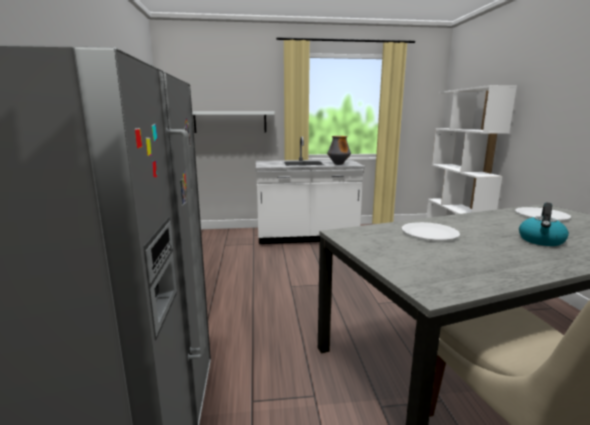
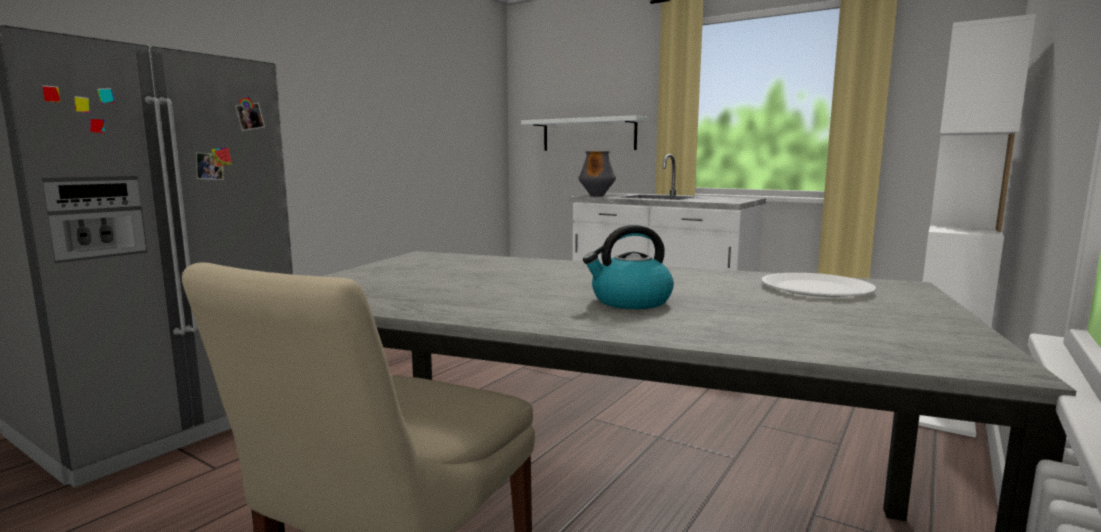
camera: 40 degrees right, 5 degrees down
vase [327,136,351,165] -> vase moved to [578,151,616,197]
white plate [402,222,460,240] -> none

